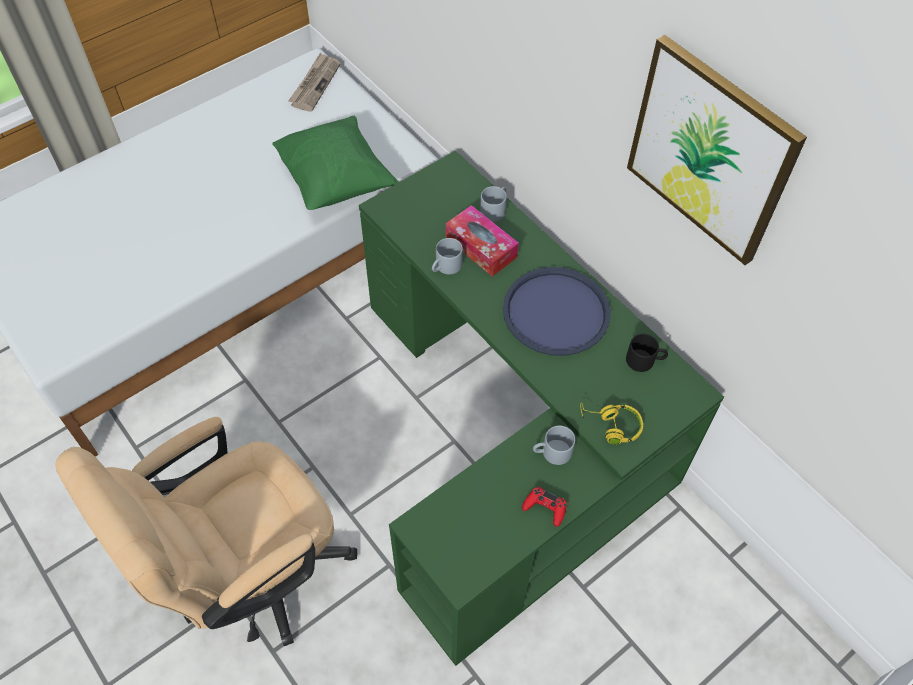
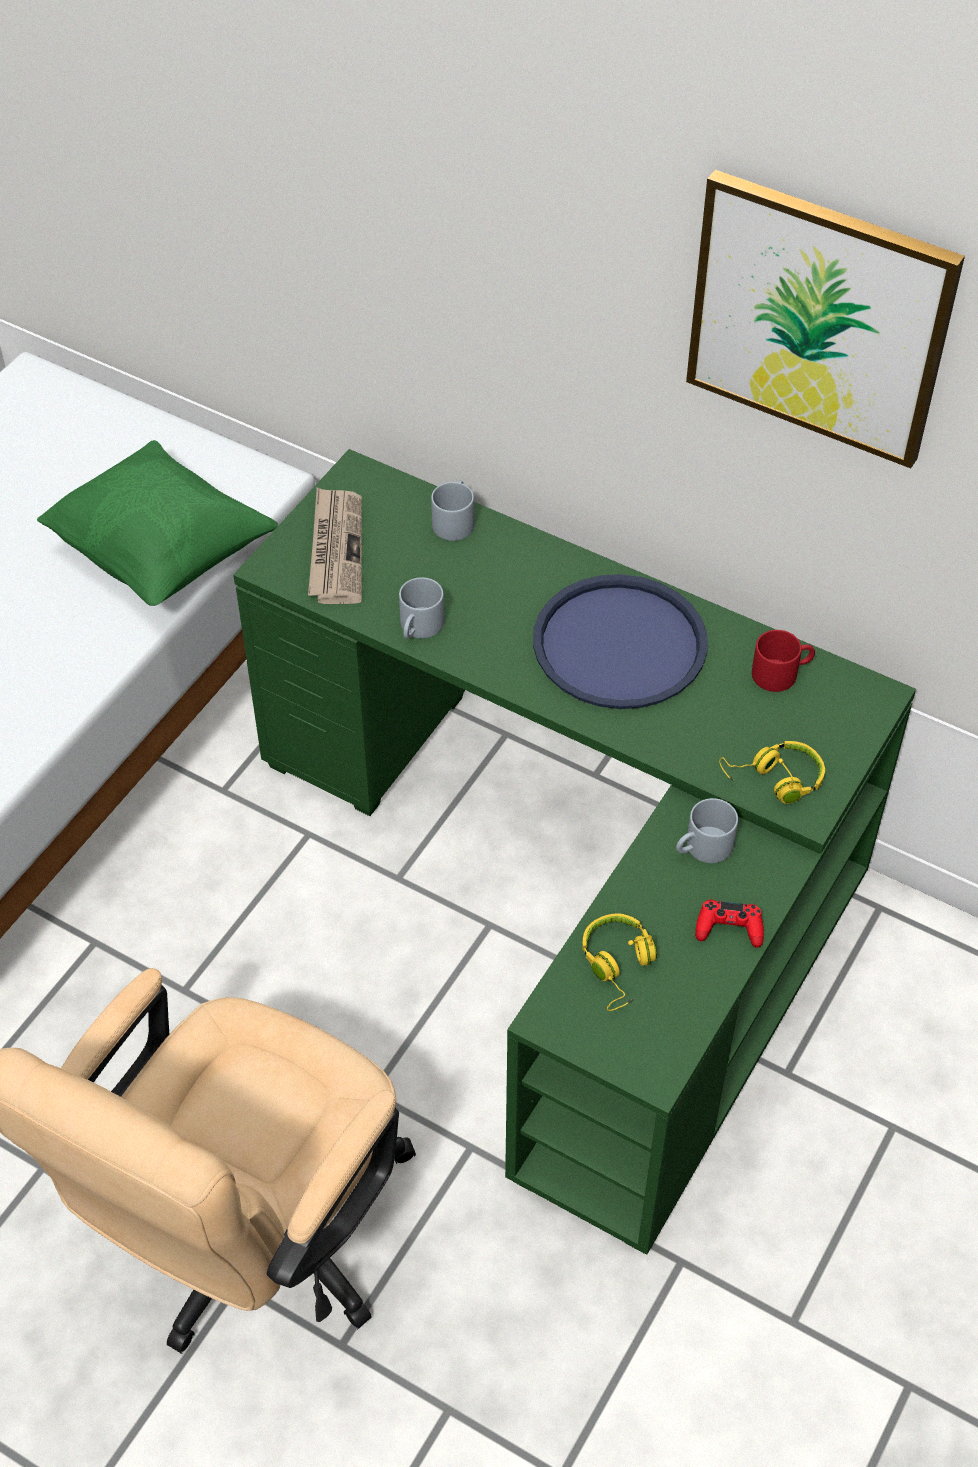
camera: 20 degrees left, 5 degrees down
newspaper [288,53,341,112] -> newspaper moved to [308,488,362,604]
tissue box [446,205,519,276] -> none
black mug [626,334,668,372] -> red mug [752,630,815,692]
none -> yellow headphones [582,913,657,1011]

